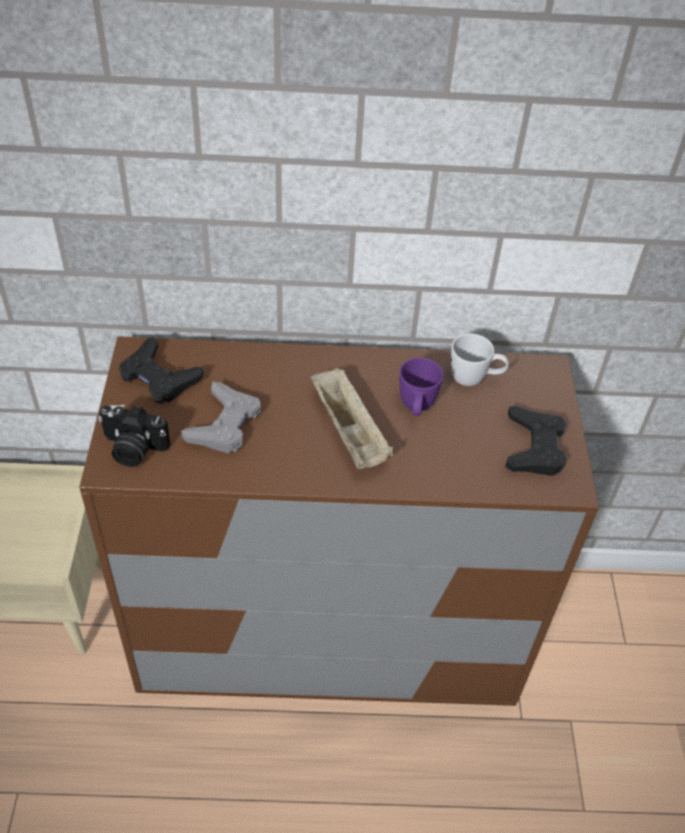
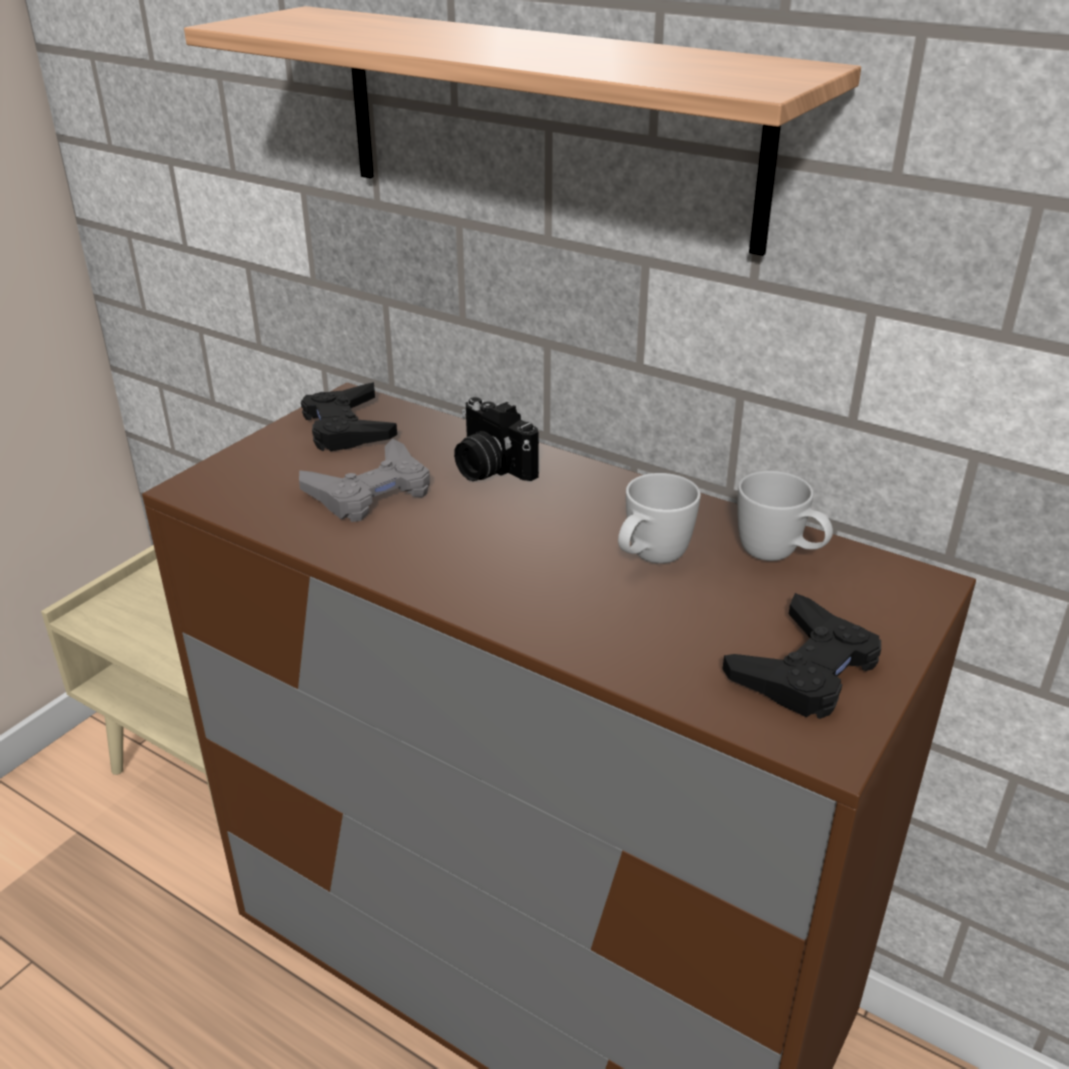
camera: 35 degrees right, 15 degrees down
camera [98,405,171,467] -> camera moved to [454,397,539,481]
beige tray [311,368,393,469] -> none
purple mug [399,358,443,416] -> white mug [618,473,701,564]
none -> shelf [184,6,861,256]

